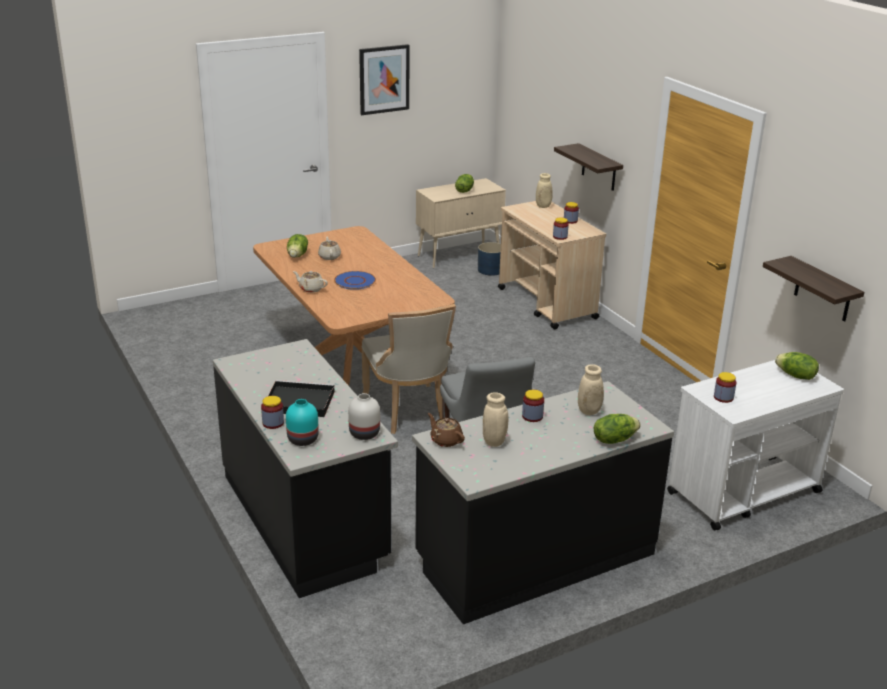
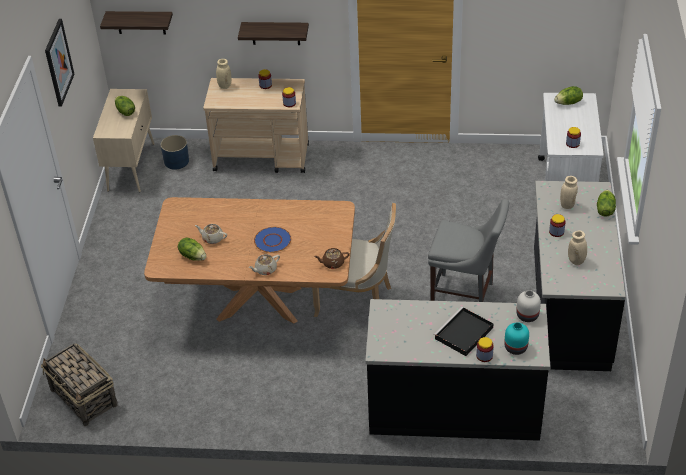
camera: 55 degrees left, 15 degrees up
brown teapot [428,413,465,447] -> brown teapot moved to [314,248,350,269]
shelf [763,256,864,322] -> shelf moved to [100,11,173,35]
none -> basket [41,343,118,426]

